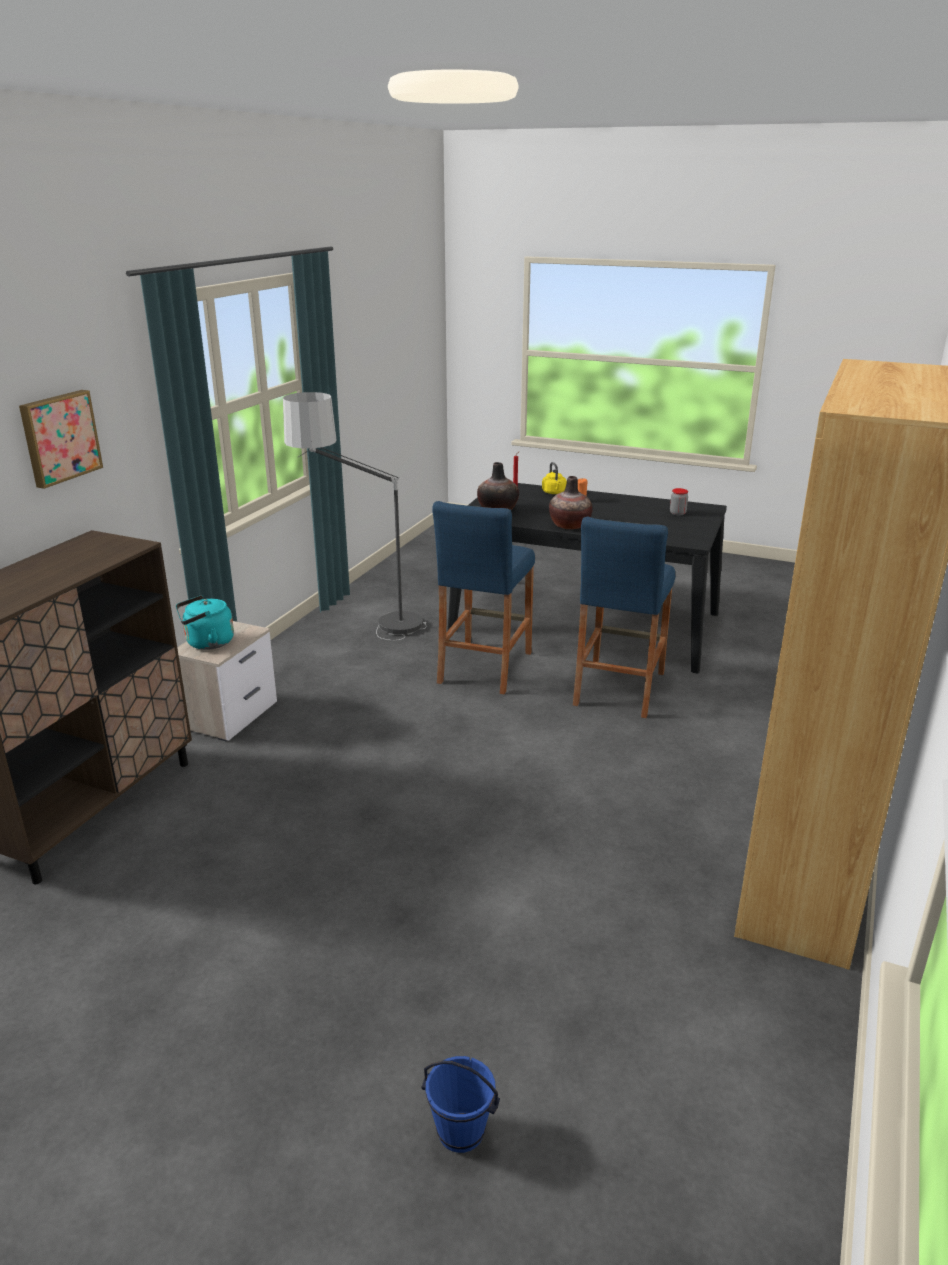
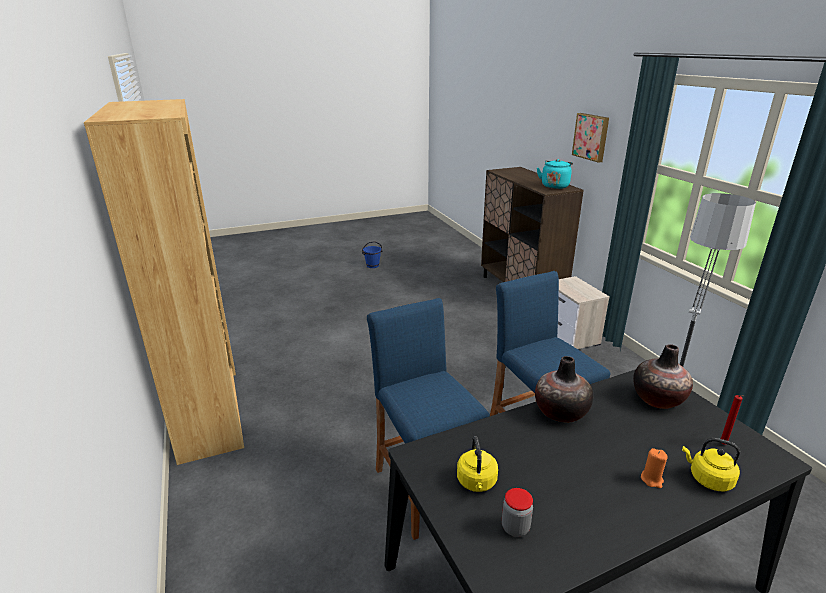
camera: 135 degrees right, 0 degrees up
turquoise kettle [176,595,234,650] -> turquoise kettle moved to [537,159,573,189]
blue bucket [422,1056,500,1153] -> blue bucket moved to [362,241,383,268]
none -> yellow kettle [457,436,498,492]

